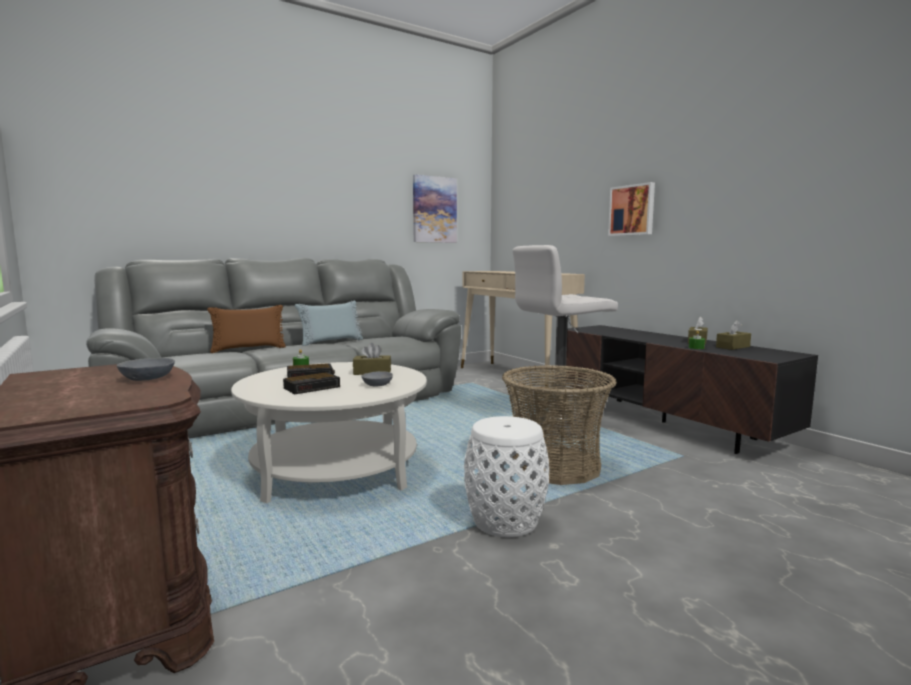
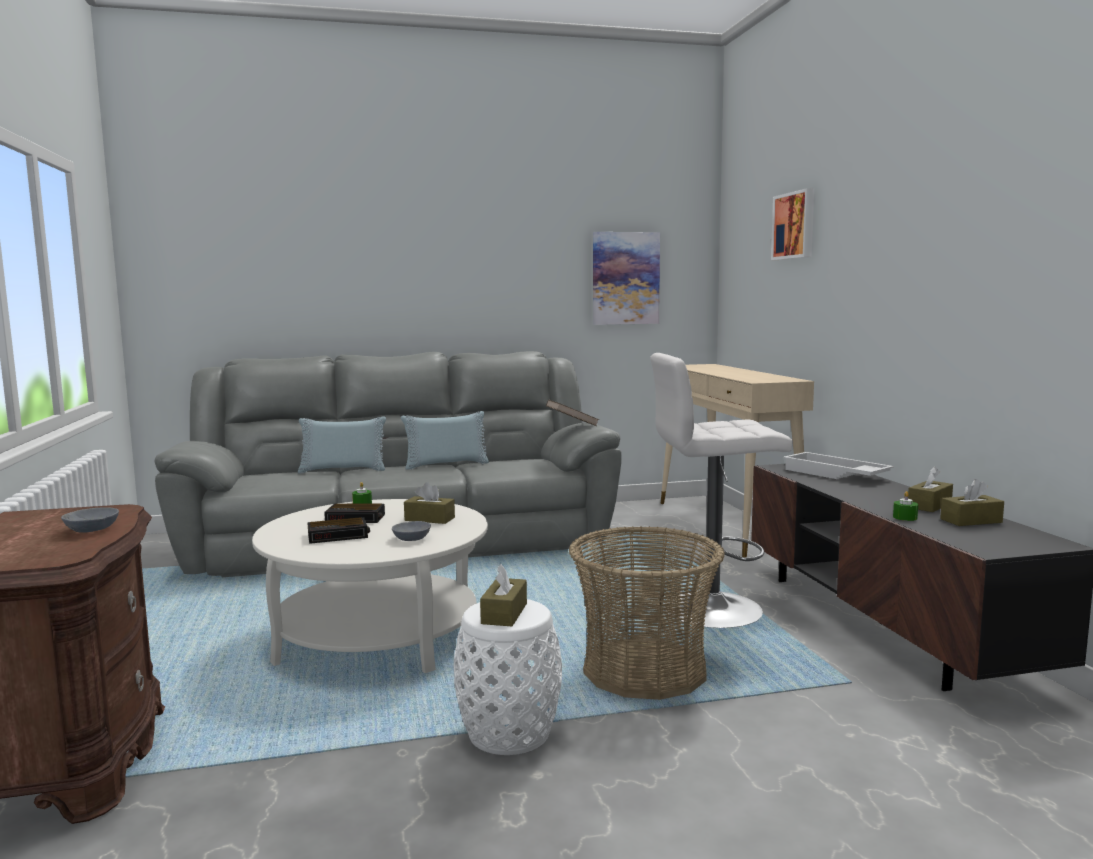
camera: 20 degrees right, 0 degrees up
brown pillow [207,305,286,353] -> blue pillow [298,416,386,474]
picture [608,182,655,236] -> picture moved to [771,188,814,260]
none -> brown tissue box [480,564,527,626]
none -> brown book [546,400,599,426]
none -> white tray [783,452,894,479]

